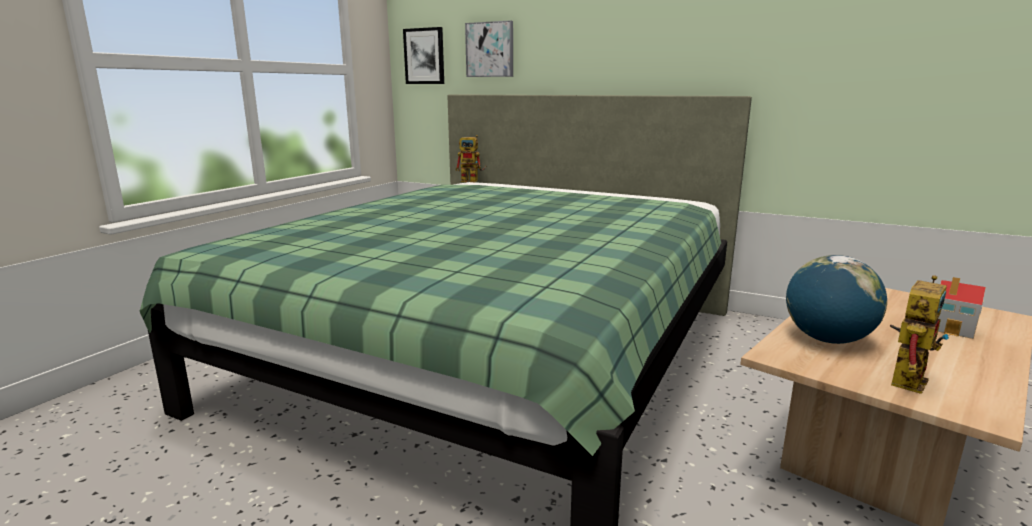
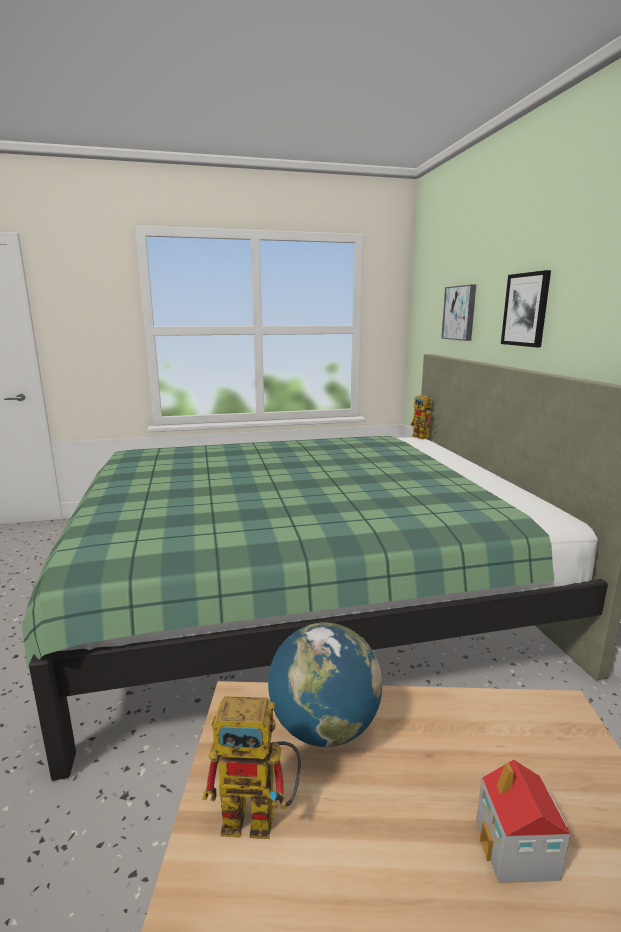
camera: 50 degrees right, 0 degrees up
picture [403,27,444,84] -> picture moved to [501,270,551,347]

